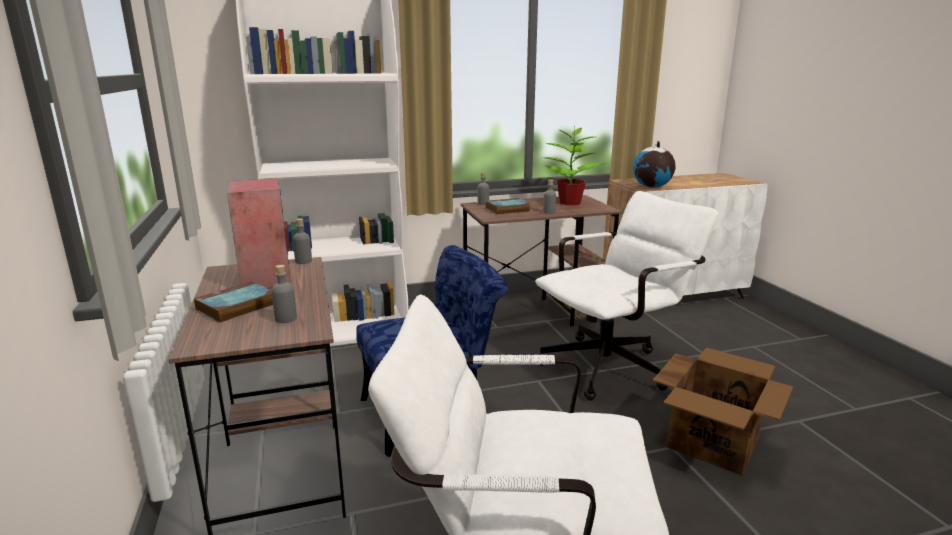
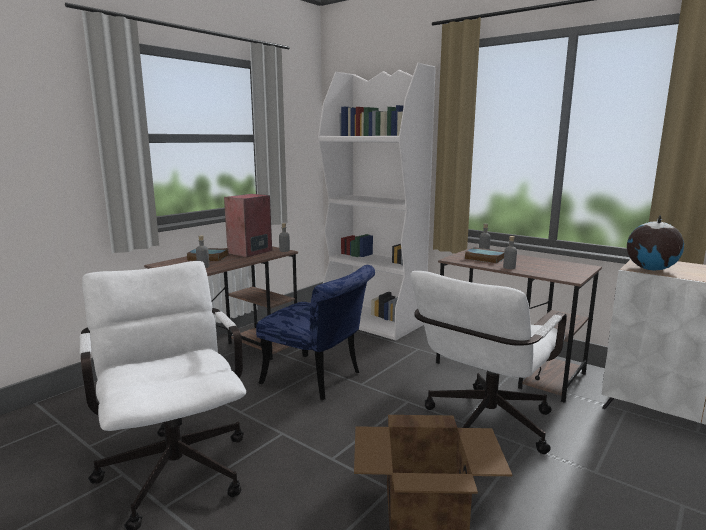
camera: 55 degrees right, 5 degrees down
white office chair [535,191,719,401] -> white office chair turned 105 degrees clockwise [411,271,567,454]
potted plant [543,126,606,205] -> none

